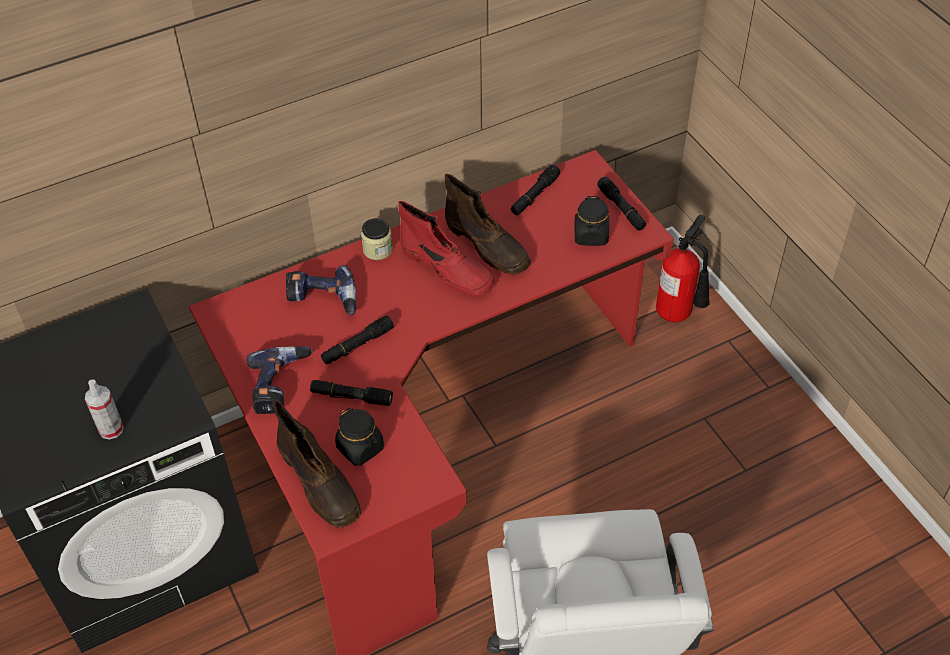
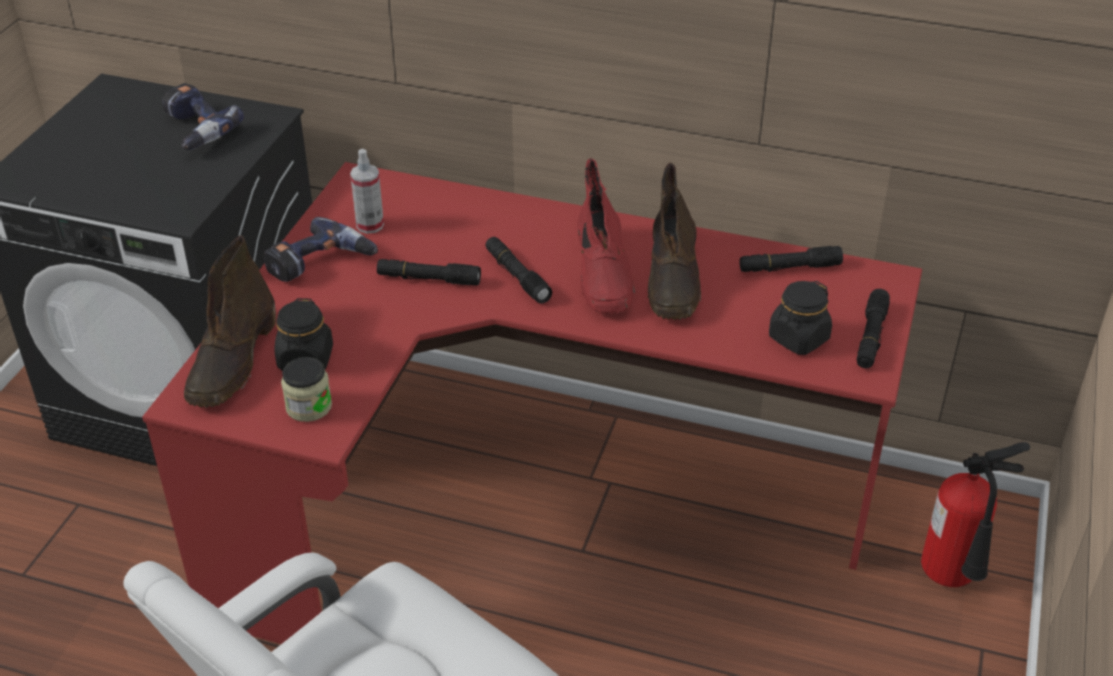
camera: 45 degrees right, 10 degrees down
spray bottle [85,379,123,440] -> spray bottle moved to [350,149,384,234]
power drill [286,265,356,316] -> power drill moved to [162,83,244,150]
black flashlight [310,380,393,406] -> black flashlight moved to [485,237,552,304]
jar [361,218,393,260] -> jar moved to [281,357,332,422]

